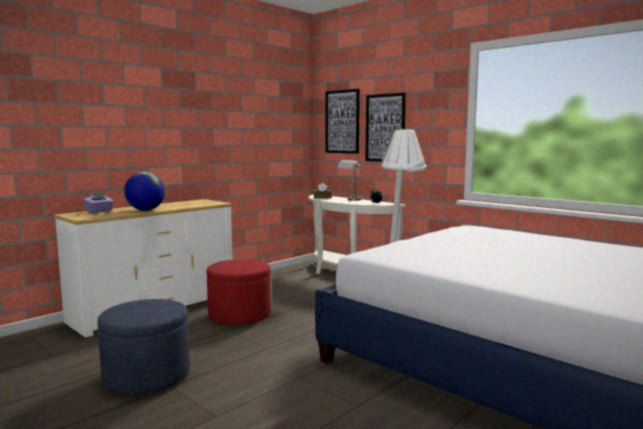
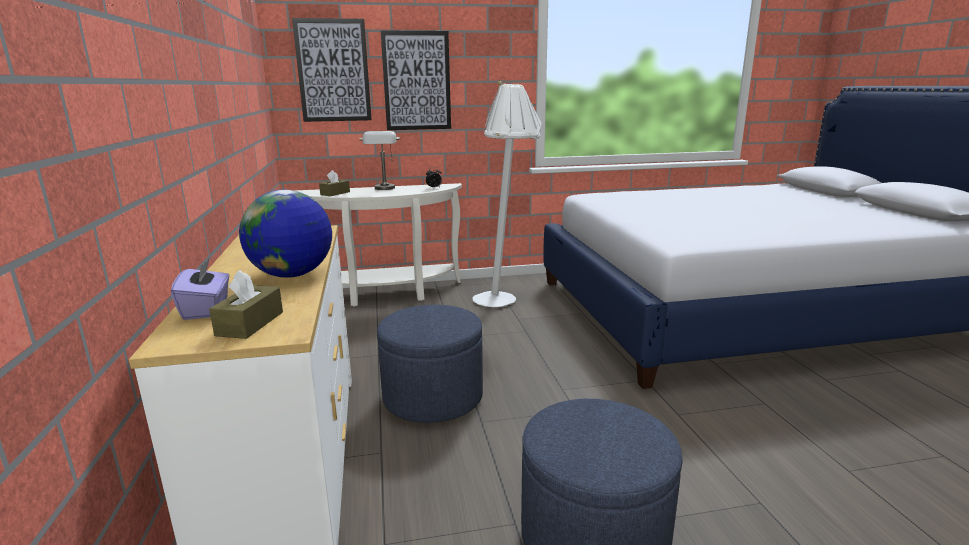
camera: 55 degrees left, 10 degrees up
red ottoman [207,259,271,325] -> blue ottoman [377,305,483,423]
none -> brown tissue box [209,270,283,339]

